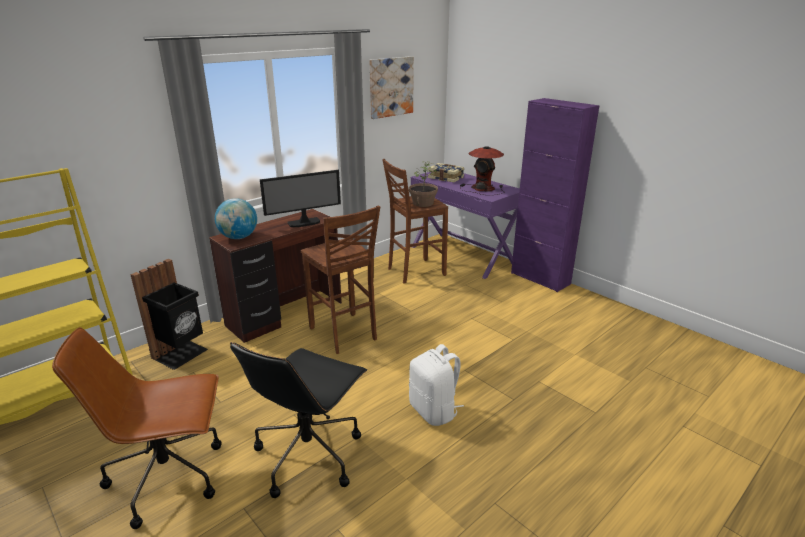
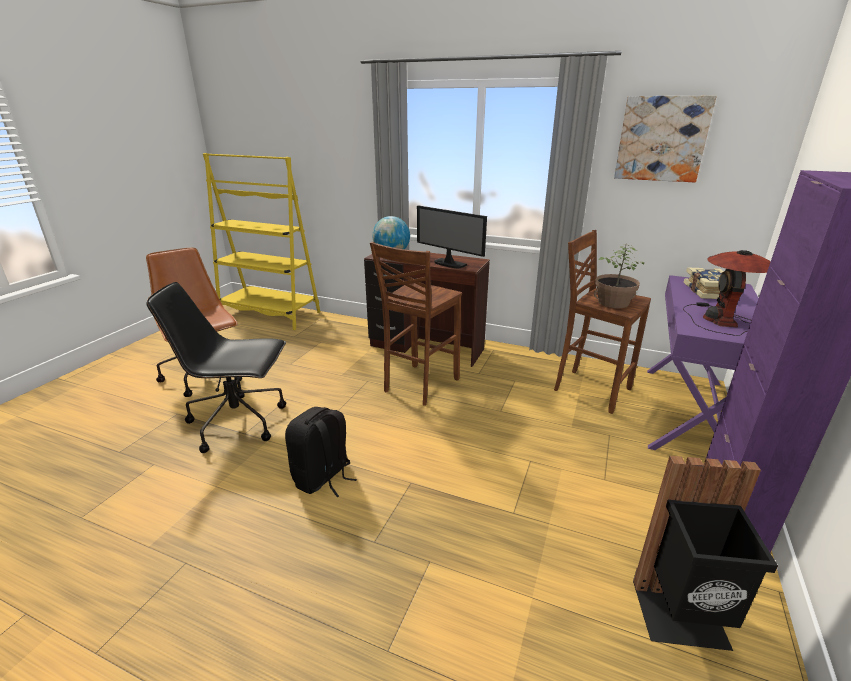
camera: 65 degrees right, 0 degrees up
black trash can [130,259,208,370] -> black trash can moved to [633,456,778,651]
white backpack [409,344,464,426] -> black backpack [285,407,357,497]

